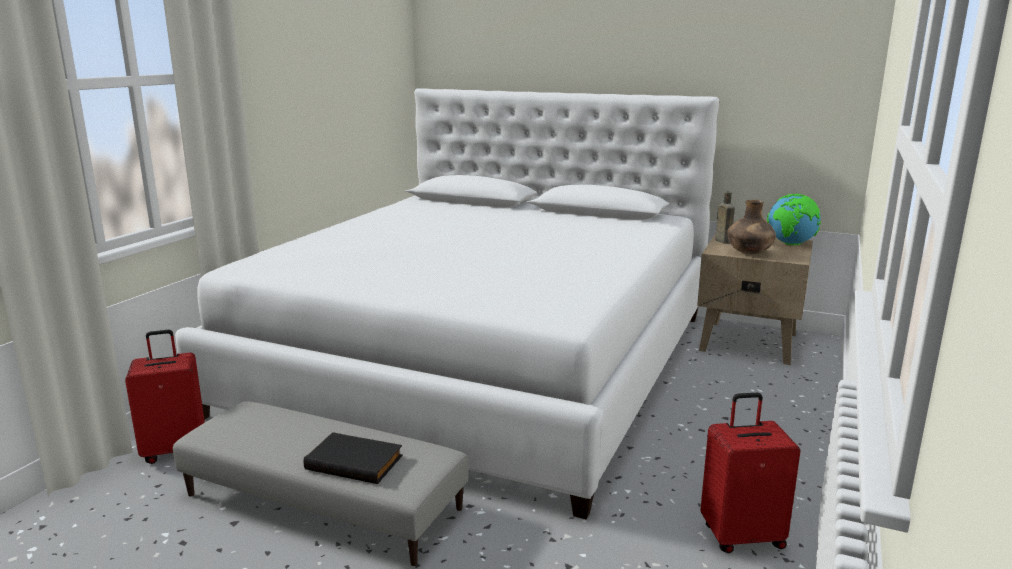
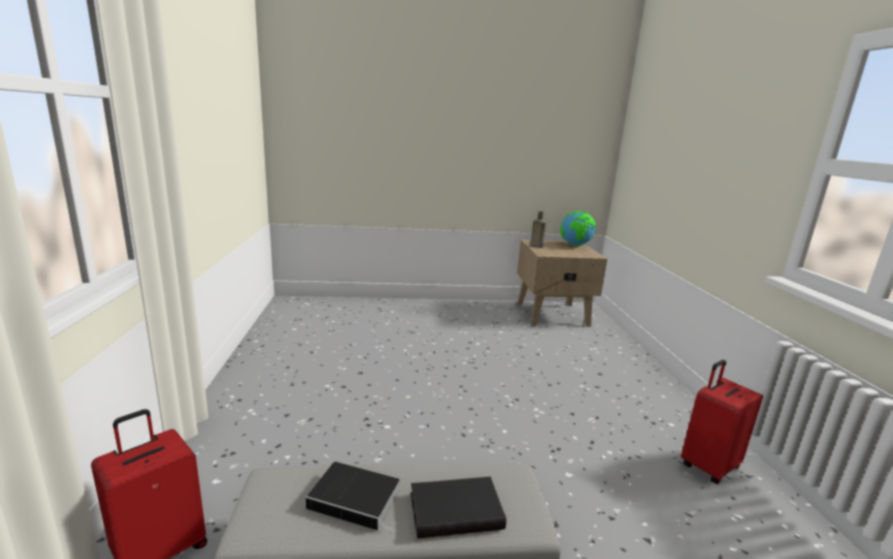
camera: 30 degrees left, 0 degrees up
white bed [175,88,719,520] -> none
brown vase [727,200,776,254] -> none
none -> book [306,462,400,532]

